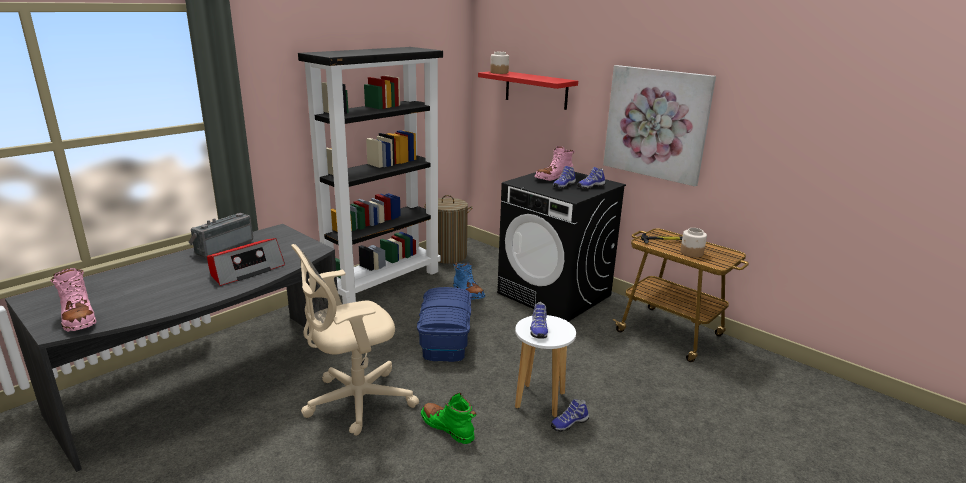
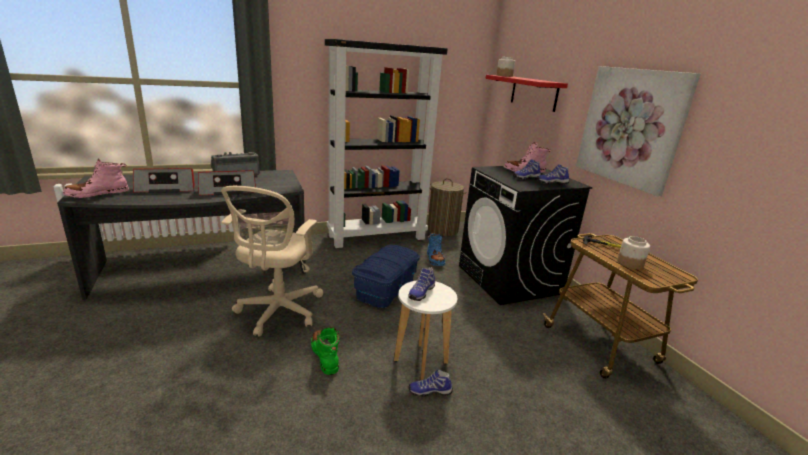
camera: 25 degrees right, 0 degrees up
pink boot [50,268,97,332] -> pink boot turned 60 degrees clockwise [63,158,129,198]
beige office chair [291,244,419,436] -> beige office chair turned 75 degrees counterclockwise [221,186,323,337]
none -> radio [133,168,195,193]

